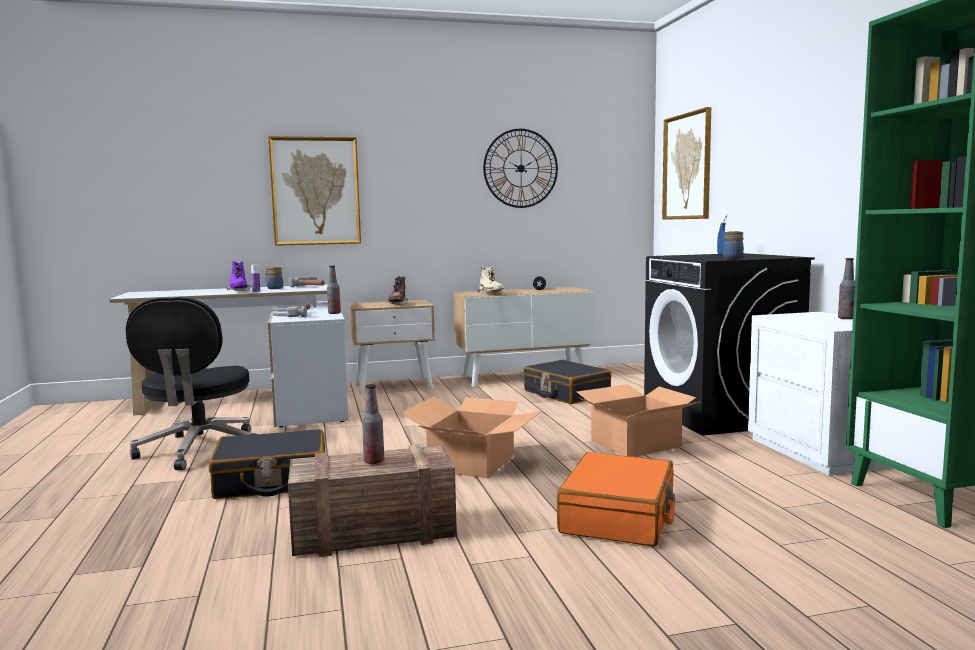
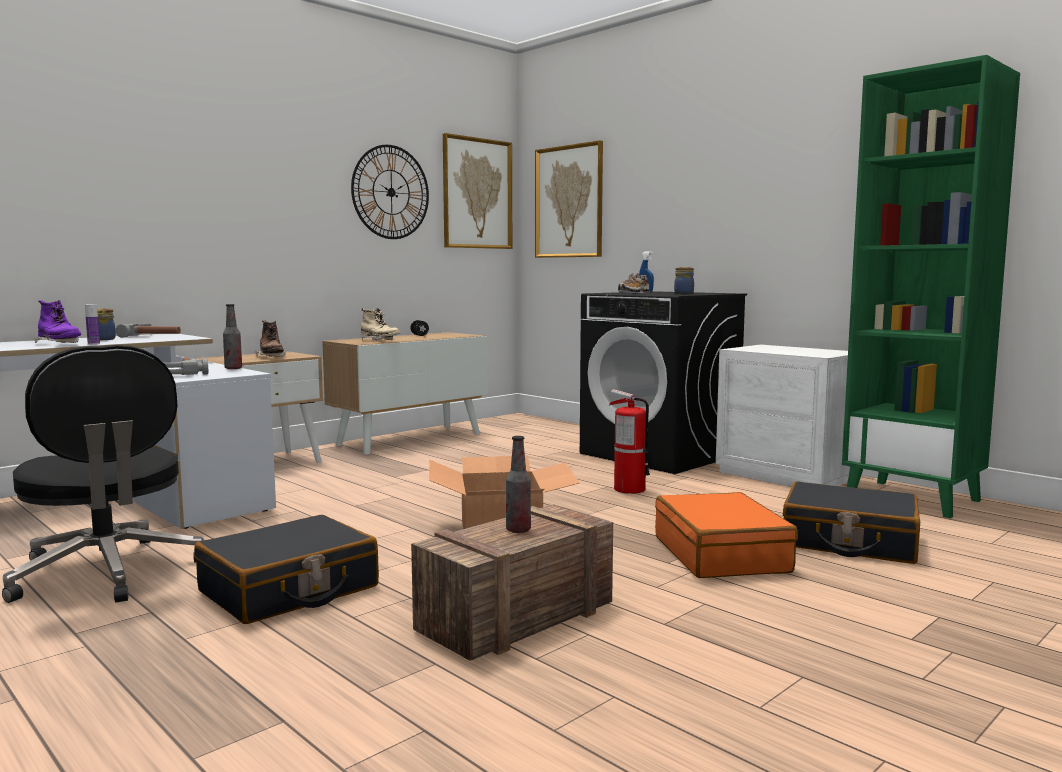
camera: 30 degrees left, 0 degrees up
picture [268,136,361,246] -> picture moved to [443,133,512,249]
black suitcase [523,360,611,404] -> black suitcase moved to [783,481,920,564]
cardboard box [577,384,702,457] -> fire extinguisher [609,389,650,494]
bottle [838,258,855,319] -> none
none -> shoe [618,272,650,293]

